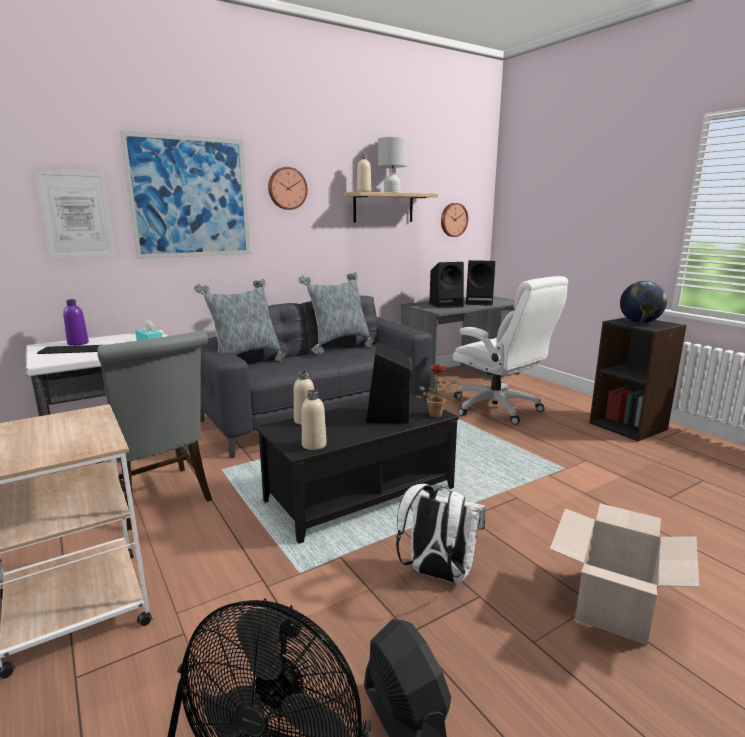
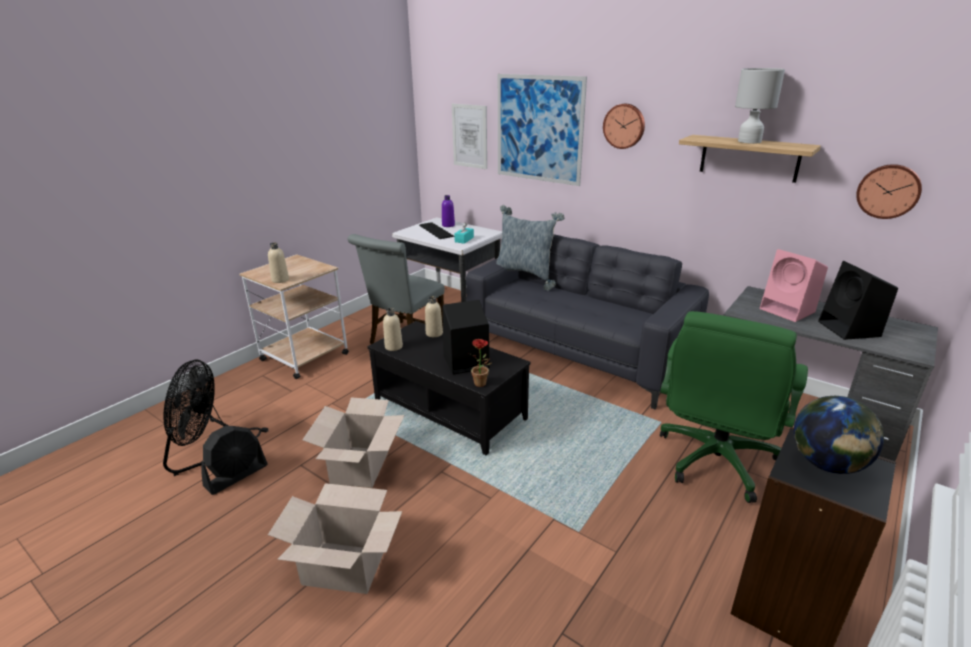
camera: 70 degrees right, 10 degrees up
pillow [299,272,374,354] -> none
beige bottle [357,155,371,192] -> beige bottle moved to [268,242,289,283]
white backpack [396,484,485,583] -> cardboard box [302,397,404,488]
black speaker [429,262,464,308] -> pink speaker [760,249,828,322]
white office chair [453,276,568,425] -> green office chair [660,311,808,503]

